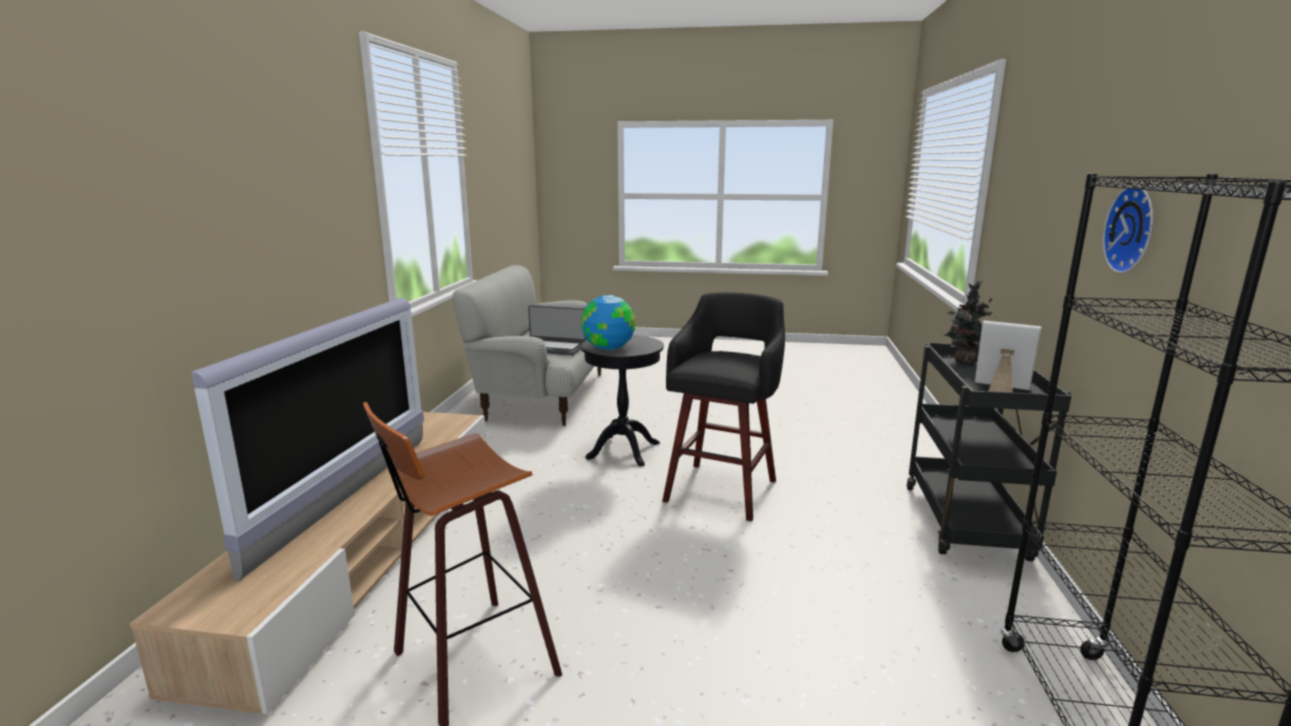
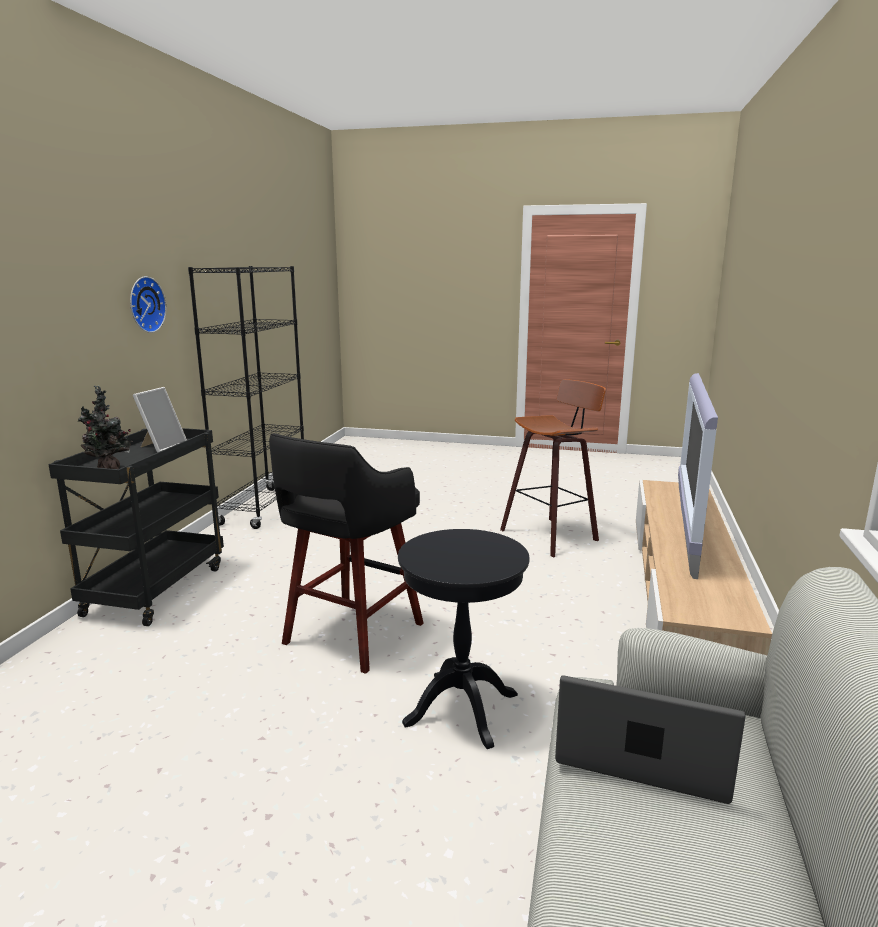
camera: 175 degrees left, 0 degrees up
globe [581,295,636,350] -> none
picture frame [975,321,1042,392] -> picture frame turned 105 degrees counterclockwise [133,387,187,453]

